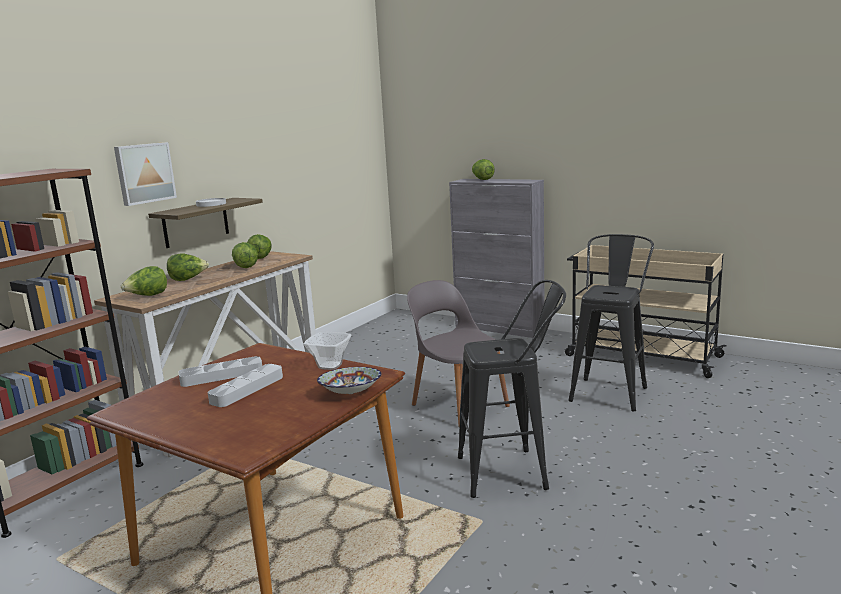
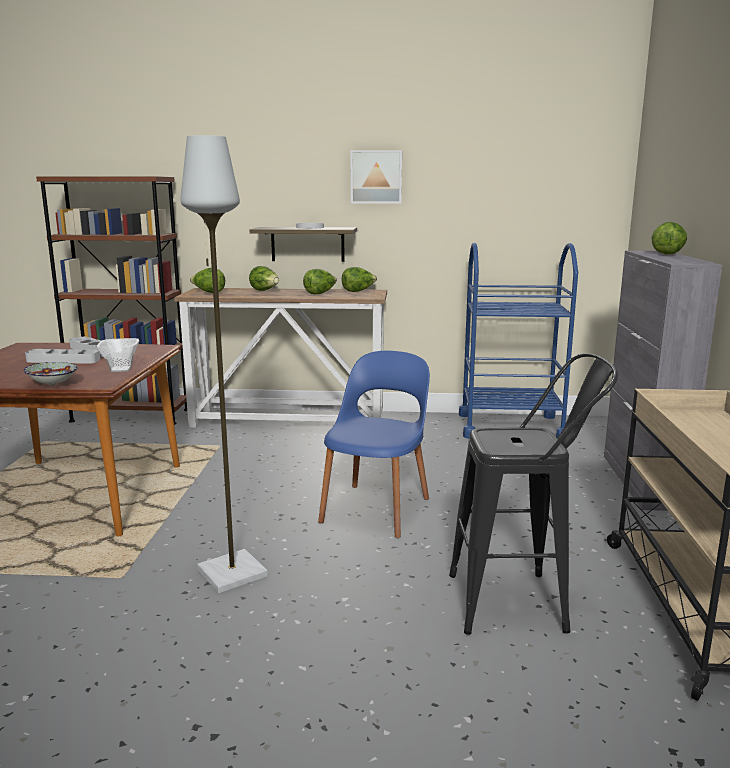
camera: 60 degrees right, 0 degrees up
picture [114,142,177,206] -> picture moved to [351,150,402,203]
grey chair [407,280,510,428] -> blue chair [318,351,430,538]
black stool [458,280,566,498] -> grey floor lamp [180,135,268,593]
none -> blue cart [459,243,578,439]

